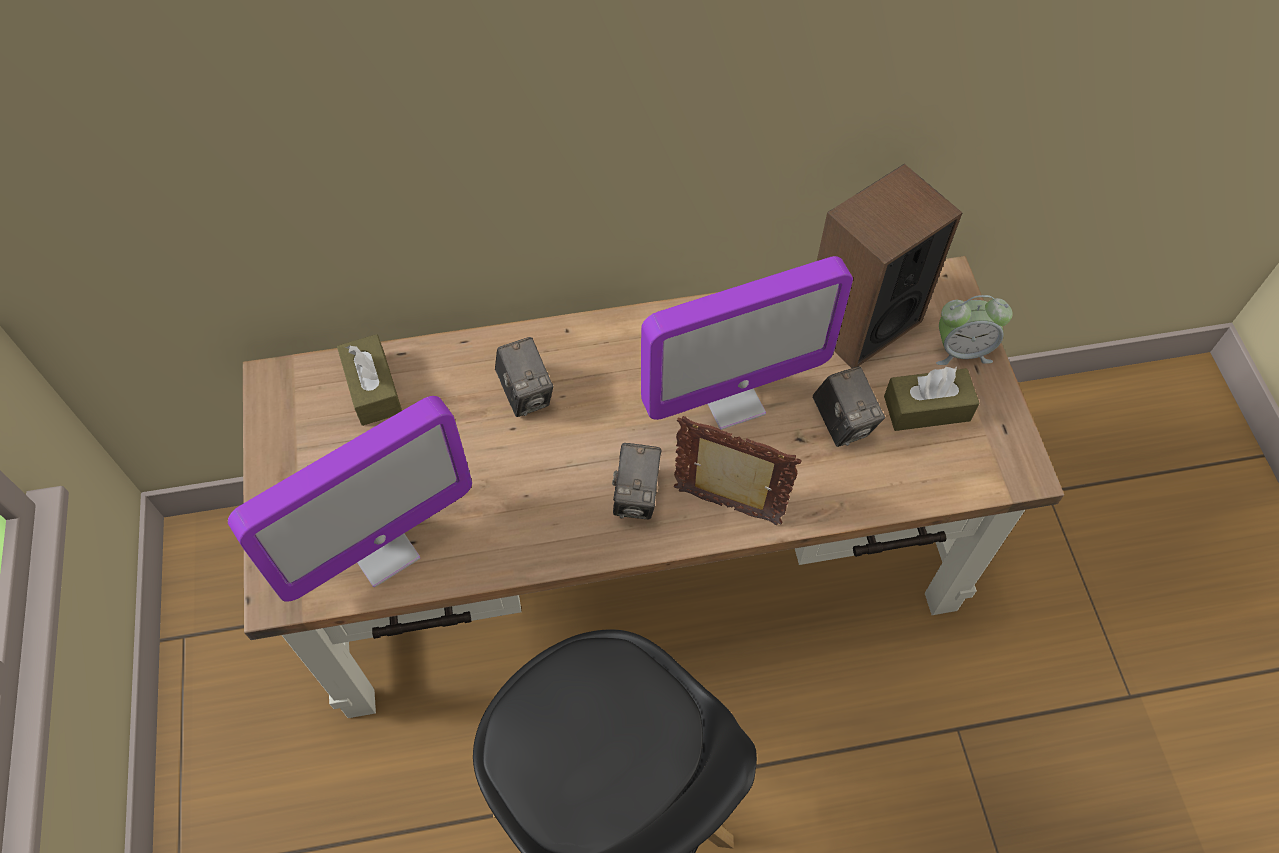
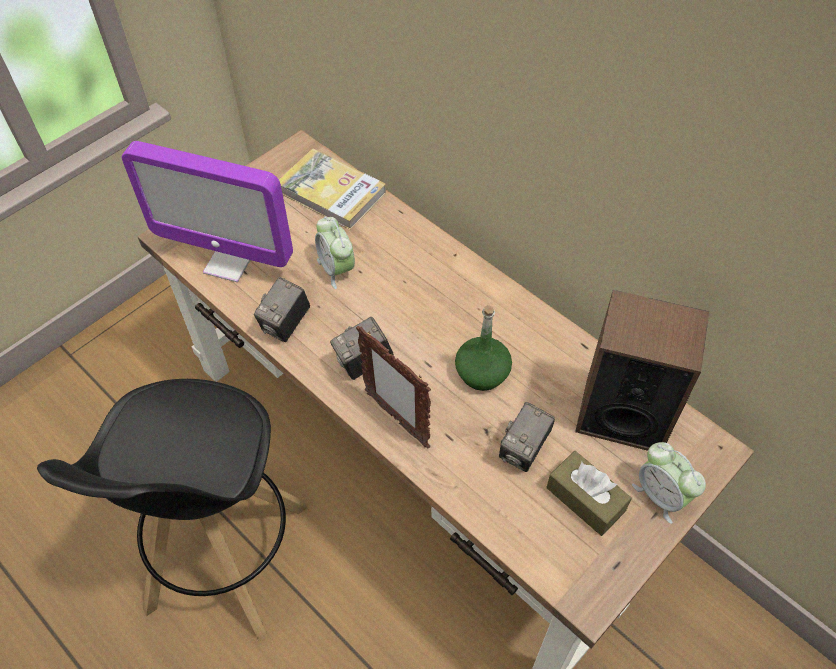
camera: 55 degrees right, 5 degrees down
brown tissue box [337,334,402,426] -> book [279,148,386,230]
camera [495,337,553,417] -> camera moved to [254,277,310,342]
monitor [641,256,853,430] -> green bottle [455,305,512,391]
picture frame [674,416,802,525] -> picture frame turned 150 degrees clockwise [356,326,431,448]
none -> alarm clock [315,216,355,289]

